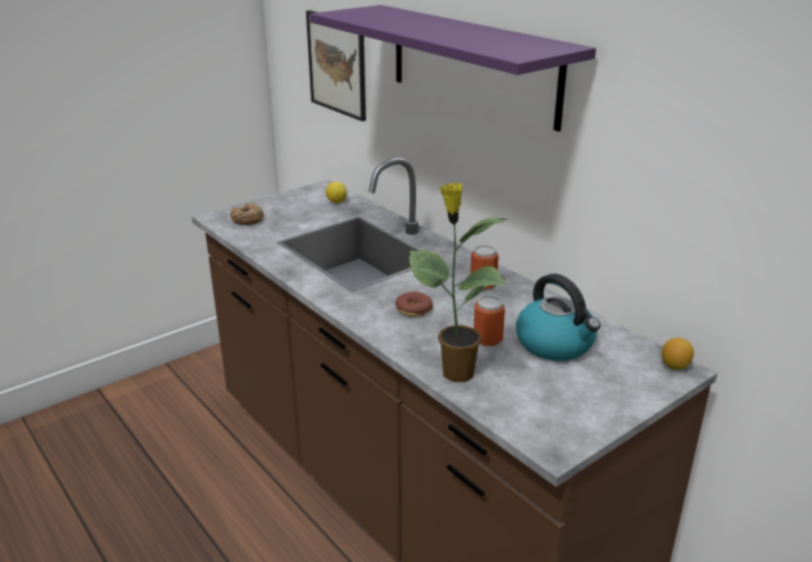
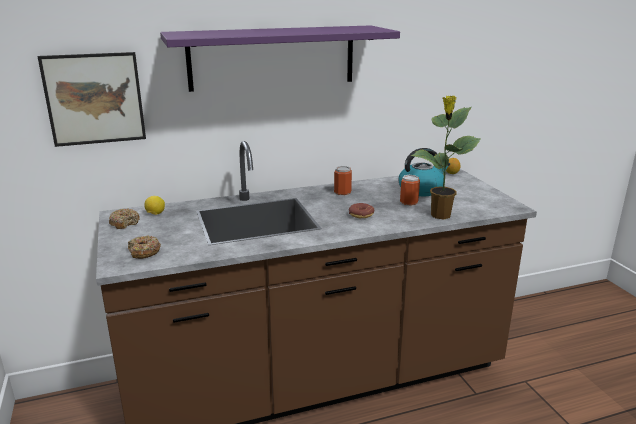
camera: 70 degrees left, 5 degrees down
none -> donut [109,209,140,229]

